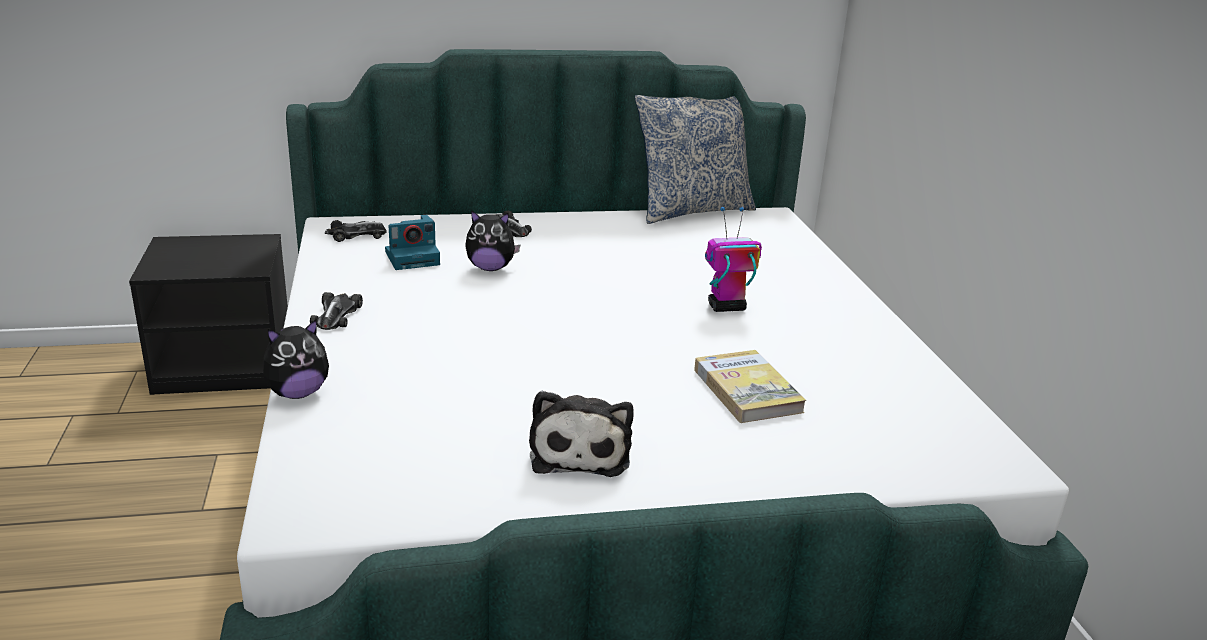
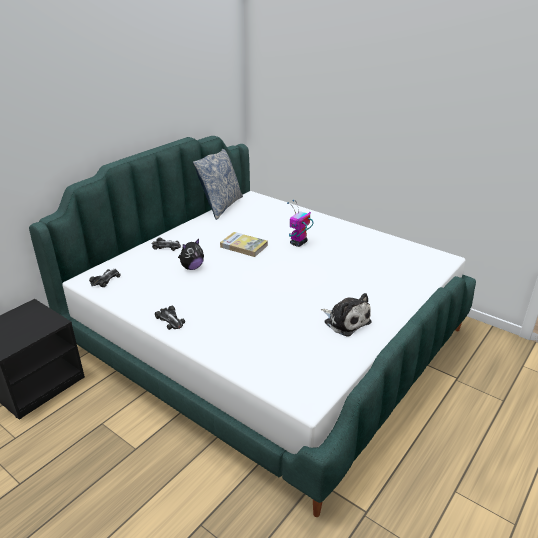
camera: 40 degrees left, 5 degrees up
plush toy [263,319,329,399] -> none
camera [385,215,440,270] -> none
book [694,350,806,423] -> book moved to [220,232,268,257]

